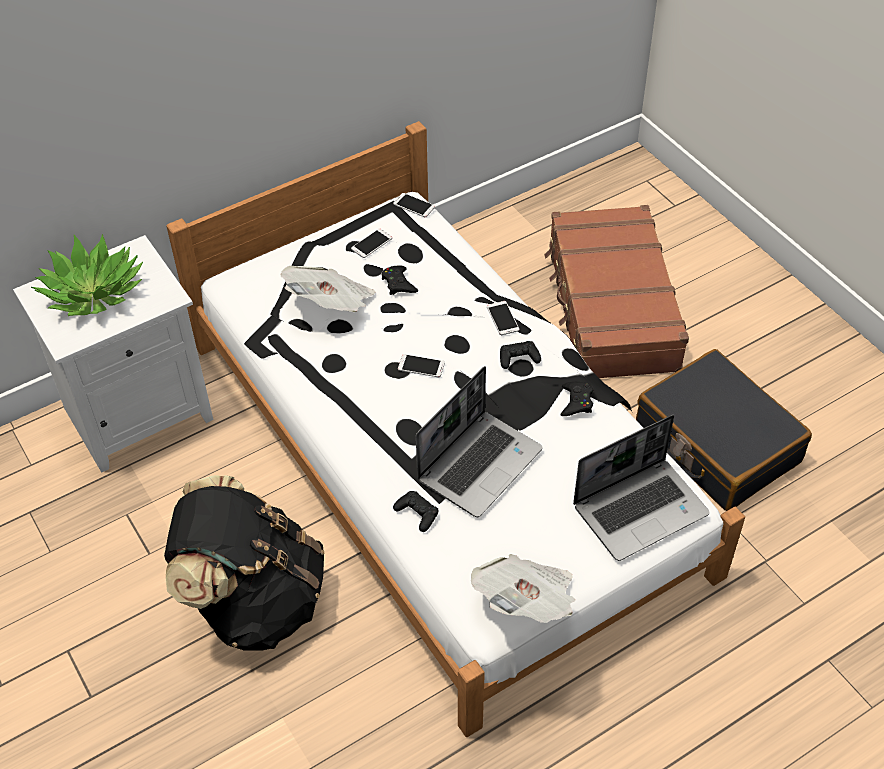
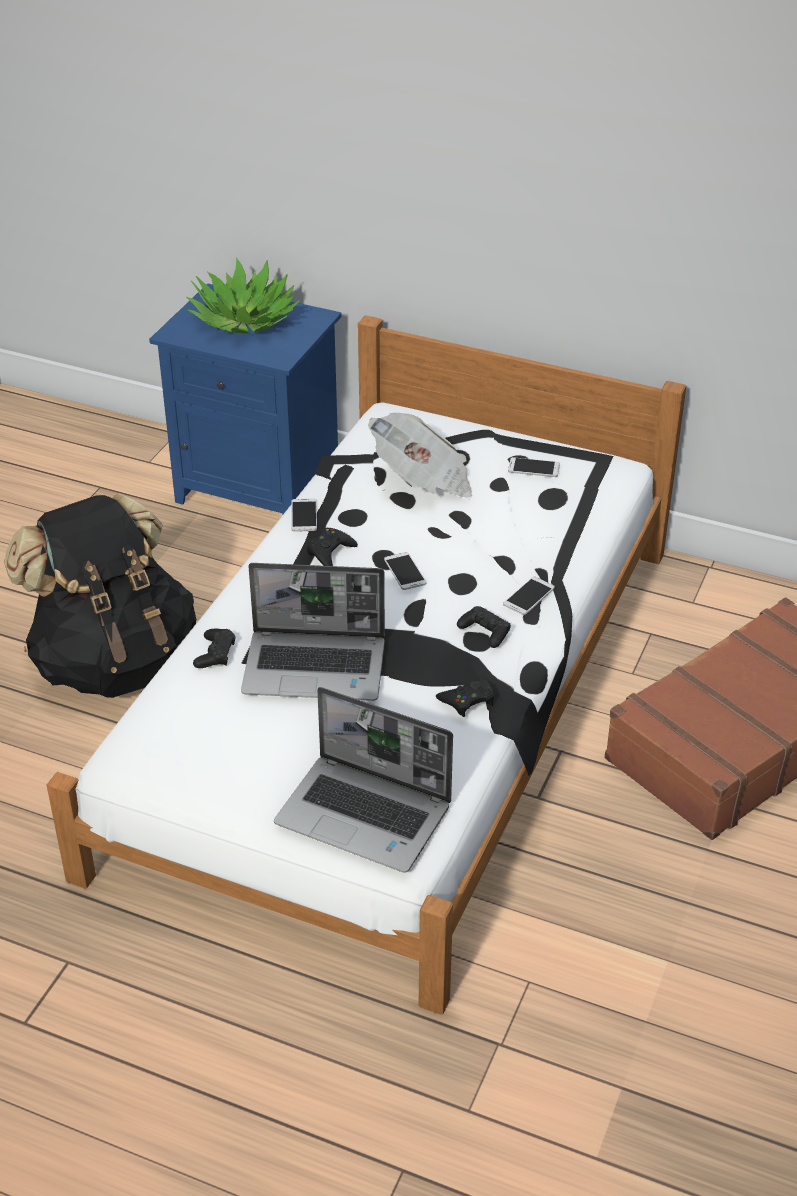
camera: 55 degrees right, 10 degrees down
white nightstand [13,235,213,473] -> blue nightstand [149,283,342,514]
black game controller [382,265,418,295] -> black game controller moved to [306,528,358,566]
phone [393,193,435,217] -> phone moved to [291,498,317,532]
newspaper [471,554,575,623] -> none
black suitcase [636,349,812,511] -> none

